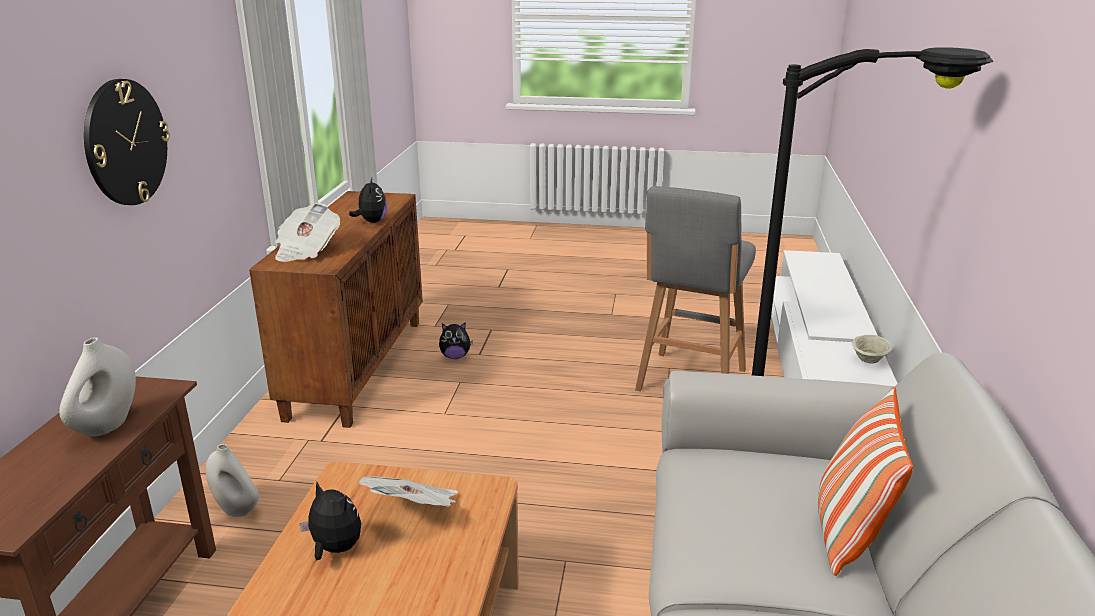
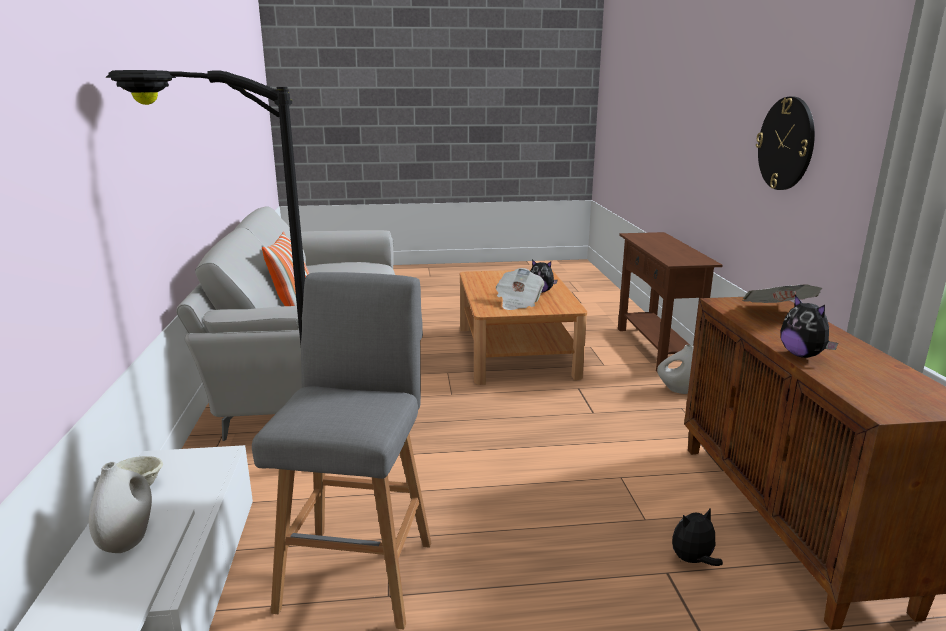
camera: 165 degrees right, 5 degrees down
white vase [59,337,136,437] -> white vase moved to [89,462,152,553]

